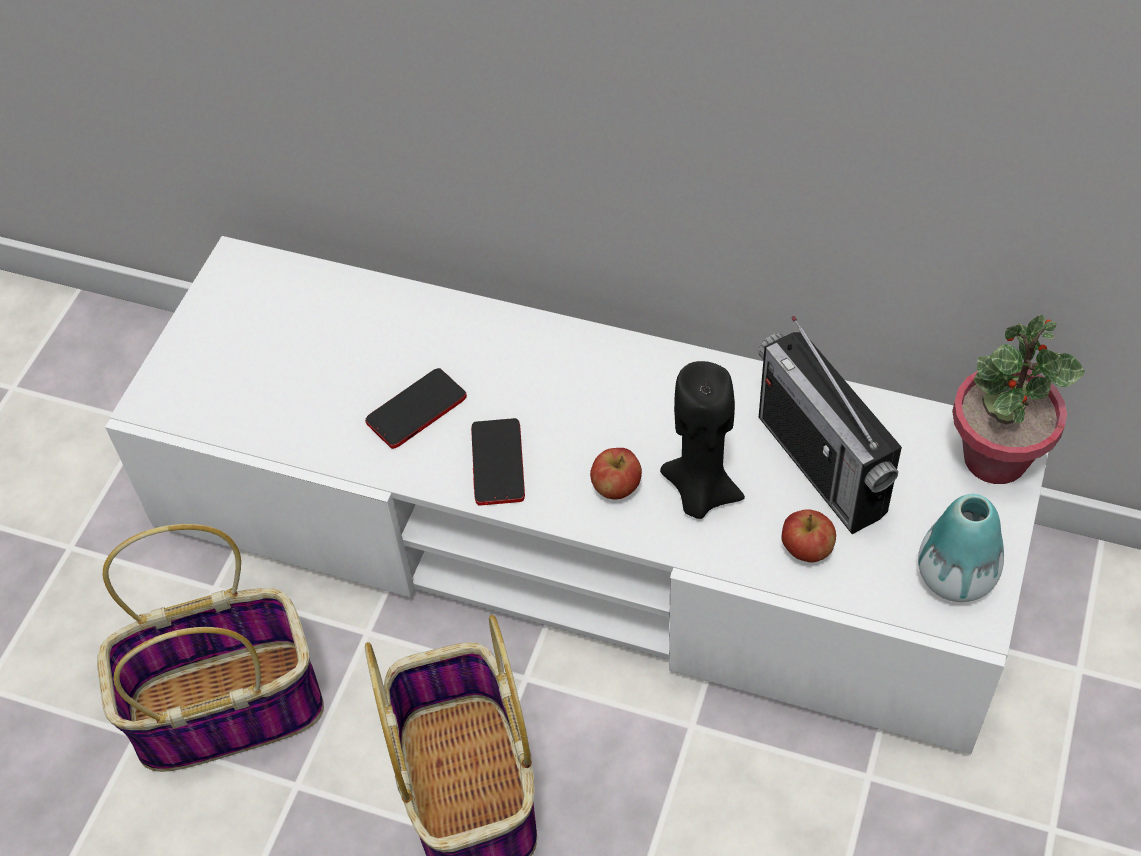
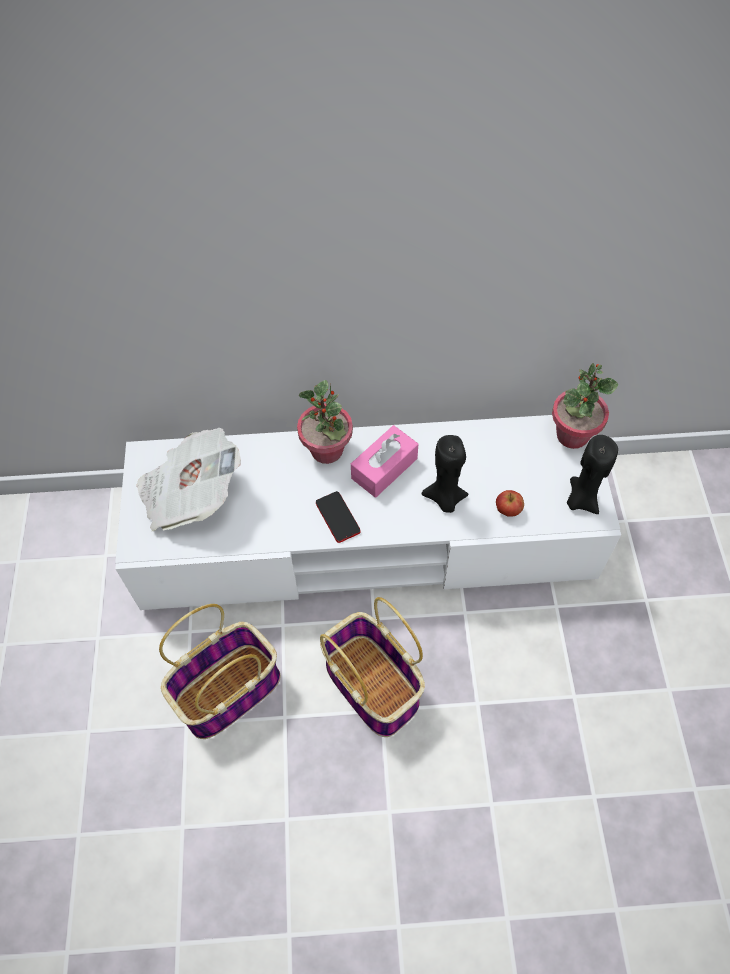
camera: 25 degrees left, 5 degrees up
phone [365,368,467,449] -> none
apple [590,448,642,500] -> none
radio [758,316,902,534] -> none
vase [918,494,1004,602] -> black candle [567,435,618,514]
none -> newspaper [136,428,241,531]
none -> potted plant [297,380,353,464]
none -> pink tissue box [351,425,418,498]

